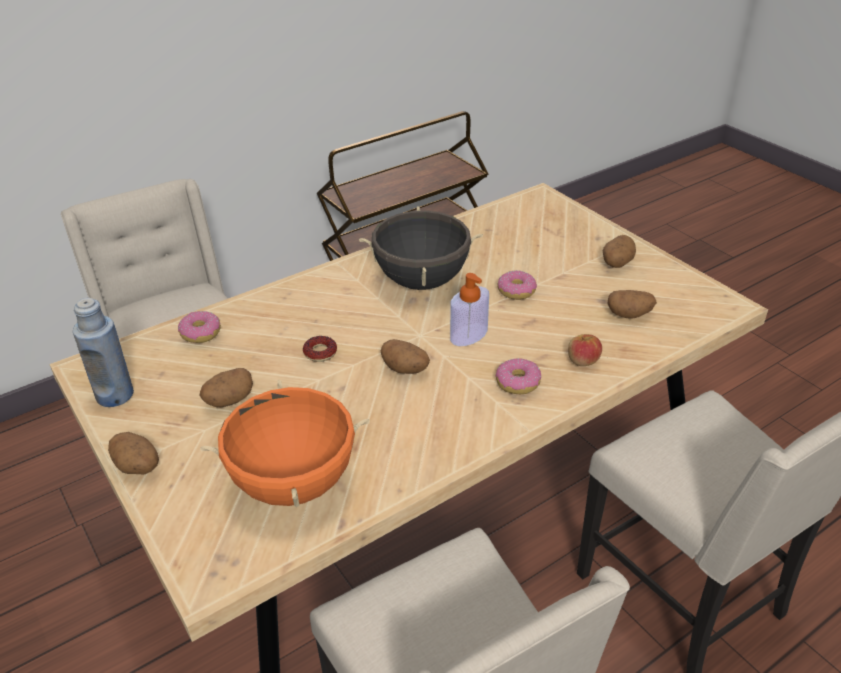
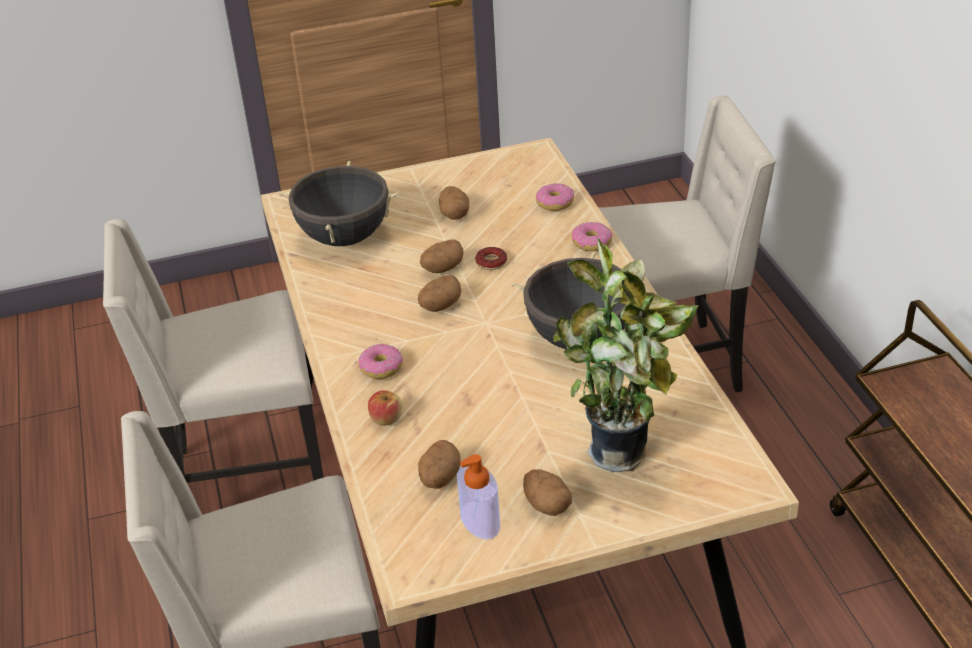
camera: 110 degrees right, 0 degrees up
blue bottle [73,298,134,407] -> none
potato [108,432,159,474] -> potato moved to [420,239,464,273]
orange cooking pot [200,379,370,508] -> black cooking pot [278,161,400,246]
soap dispenser [450,273,489,346] -> soap dispenser moved to [457,454,500,540]
donut [498,270,537,300] -> donut moved to [572,222,613,251]
none -> potted plant [554,237,699,472]

